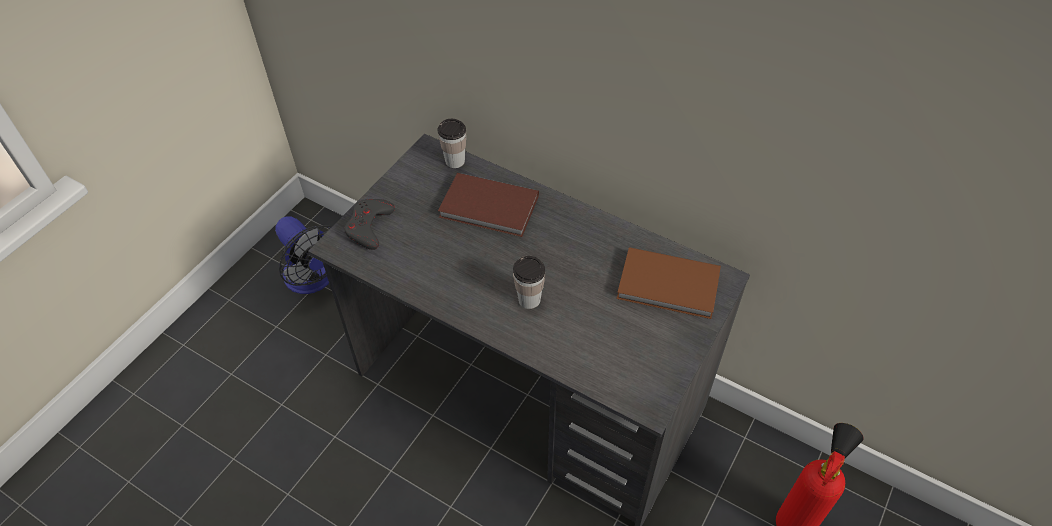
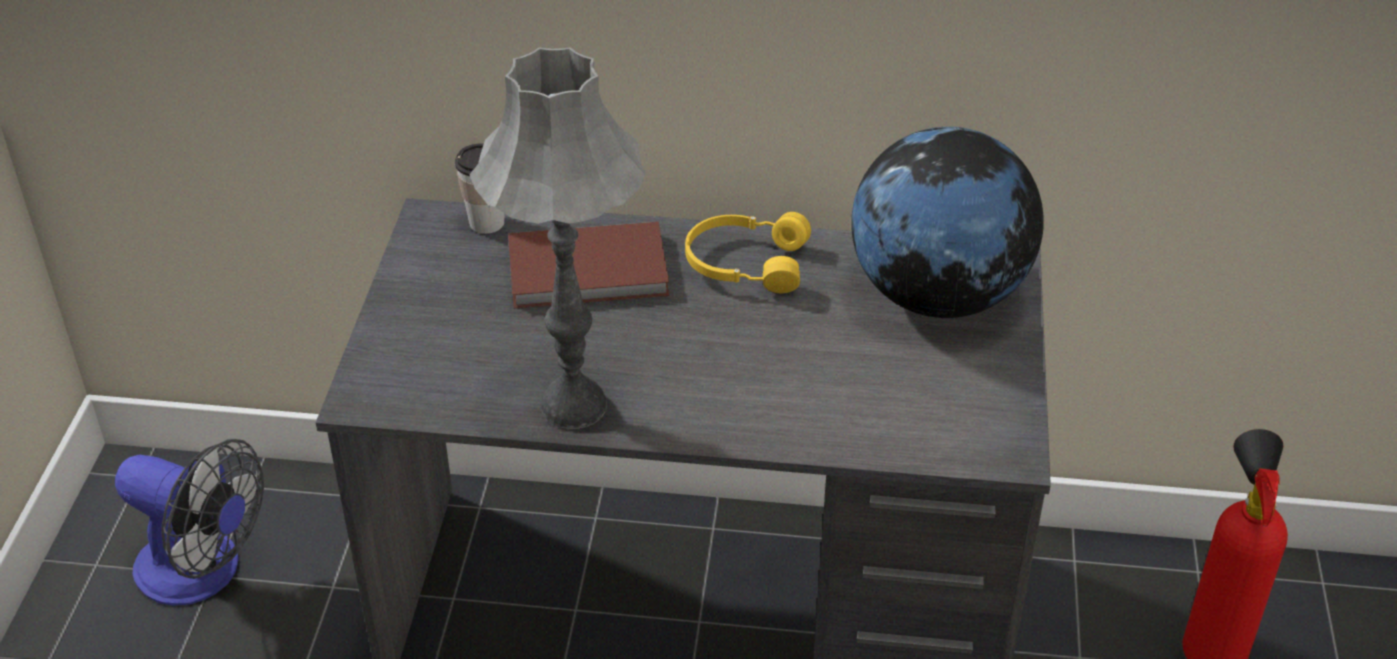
camera: 25 degrees left, 10 degrees down
grey game controller [344,199,395,250] -> none
cup [513,256,545,309] -> none
brown book [617,247,721,319] -> globe [851,127,1044,318]
none -> grey table lamp [469,47,646,429]
none -> yellow headphones [685,212,811,293]

